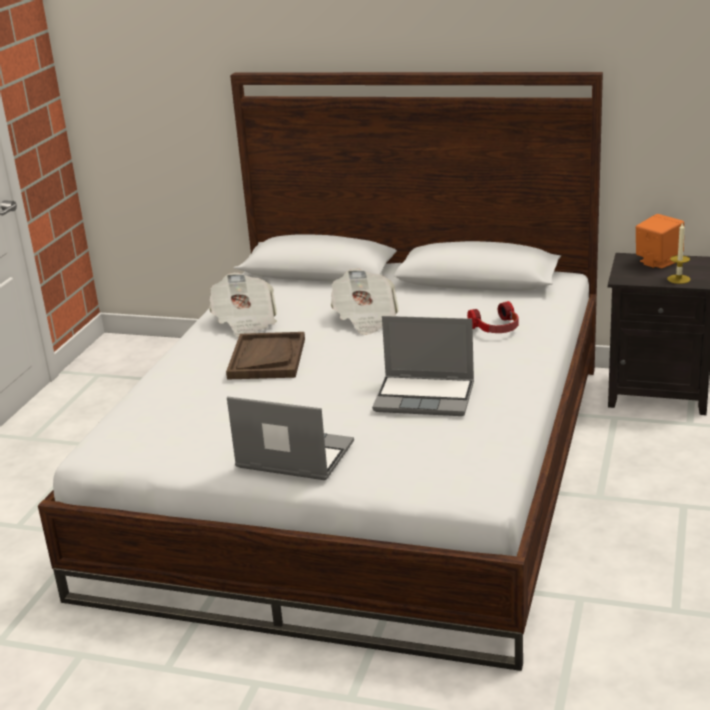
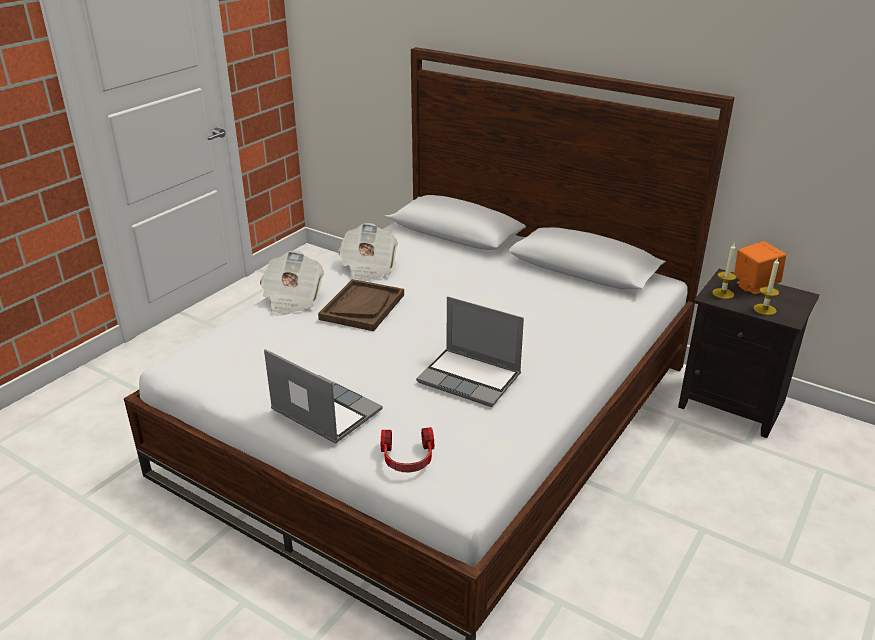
camera: 15 degrees right, 5 degrees up
newspaper [331,269,399,335] -> newspaper moved to [260,251,324,316]
headphones [467,301,518,333] -> headphones moved to [381,427,434,472]
none -> candle [712,244,737,299]

